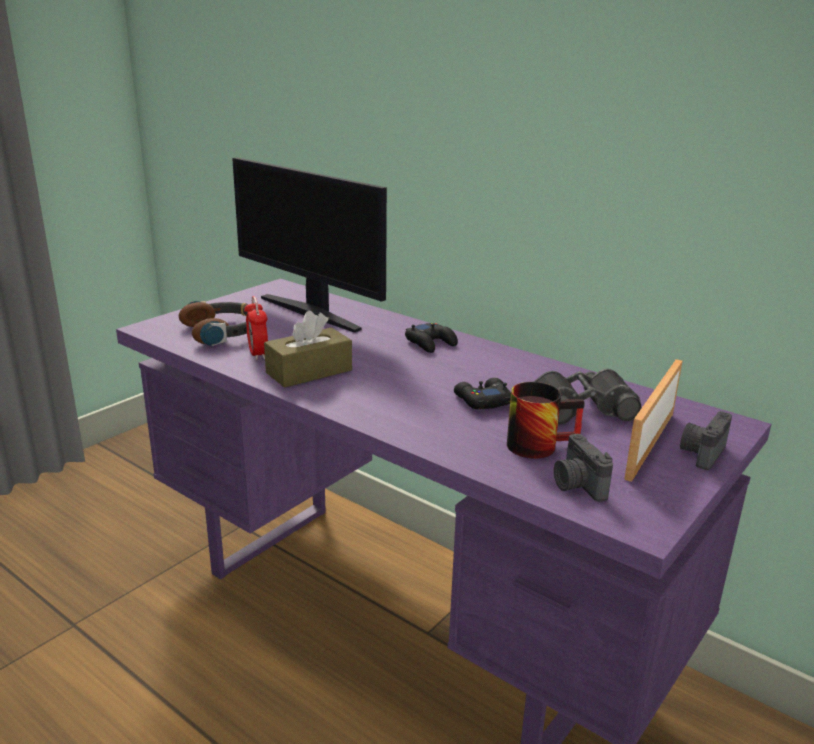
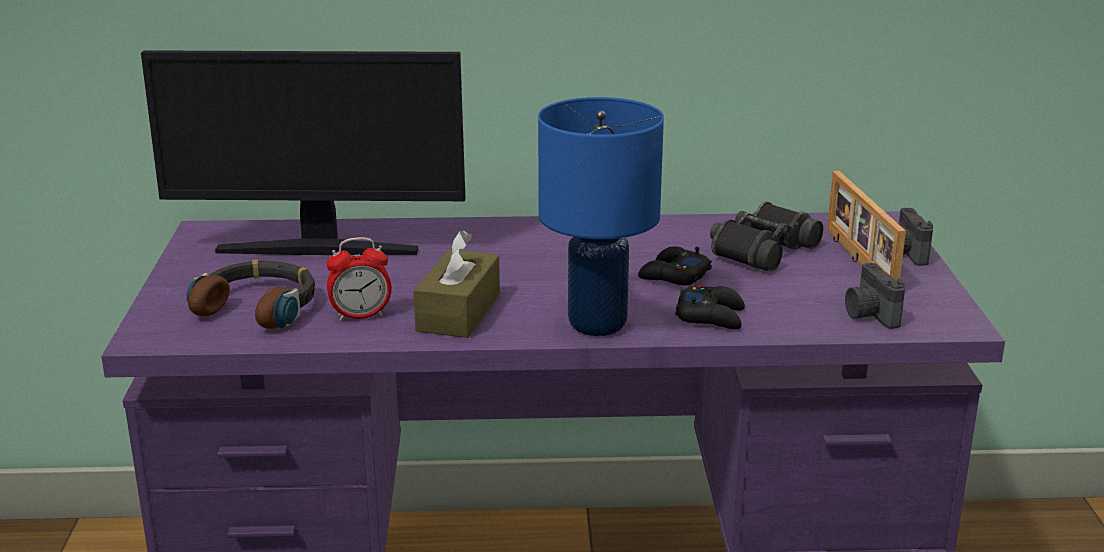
camera: 40 degrees left, 0 degrees up
alarm clock [244,296,268,360] -> alarm clock turned 45 degrees counterclockwise [326,237,392,321]
black game controller [405,323,458,353] -> black game controller moved to [675,286,745,330]
mug [507,382,584,459] -> none
camera [554,434,613,502] -> camera turned 45 degrees clockwise [845,263,905,329]
none -> blue table lamp [538,97,664,336]

